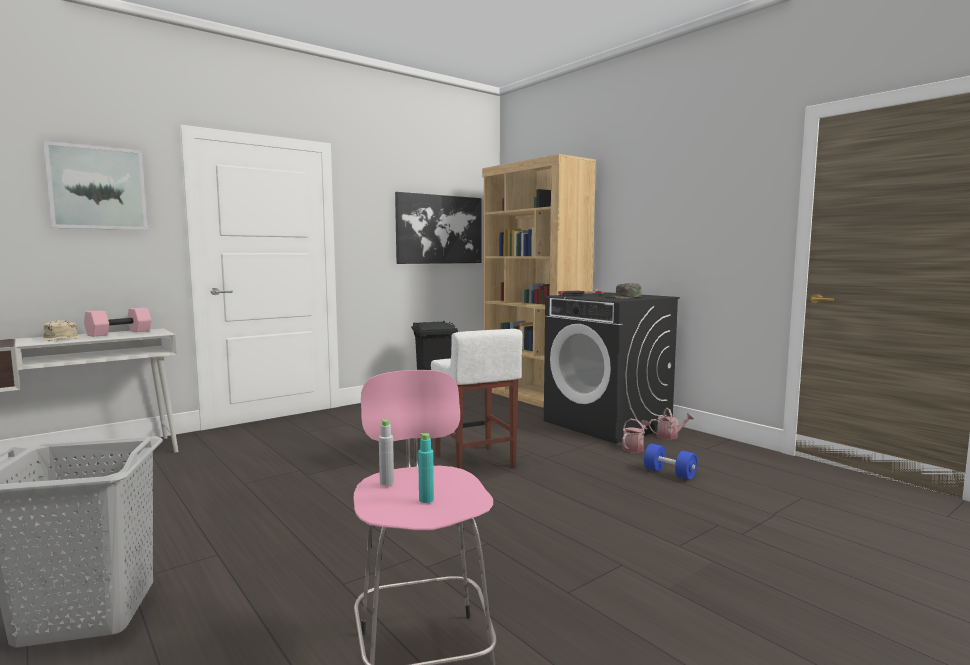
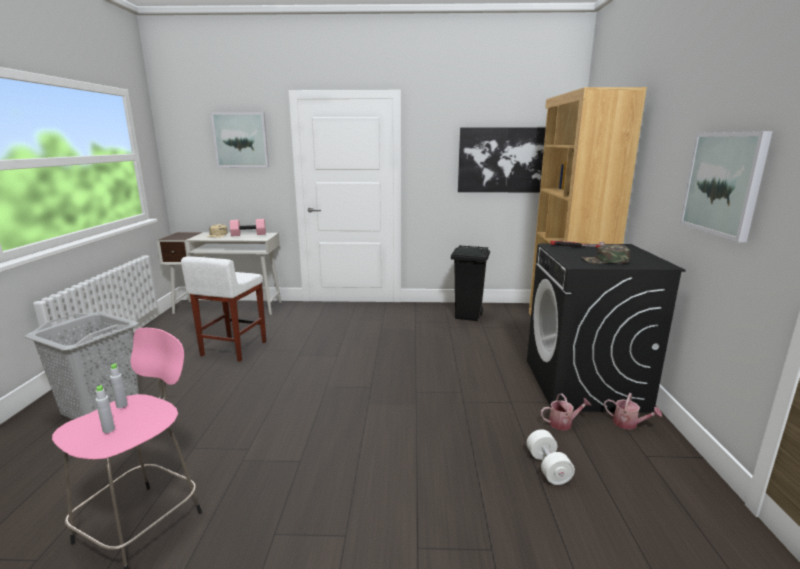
camera: 40 degrees right, 10 degrees up
turquoise bottle [418,433,434,503] -> grey bottle [95,385,115,433]
white stool [431,329,522,469] -> white stool moved to [181,256,266,362]
blue dumbbell [644,444,698,480] -> white dumbbell [526,429,575,485]
none -> picture [680,131,773,242]

